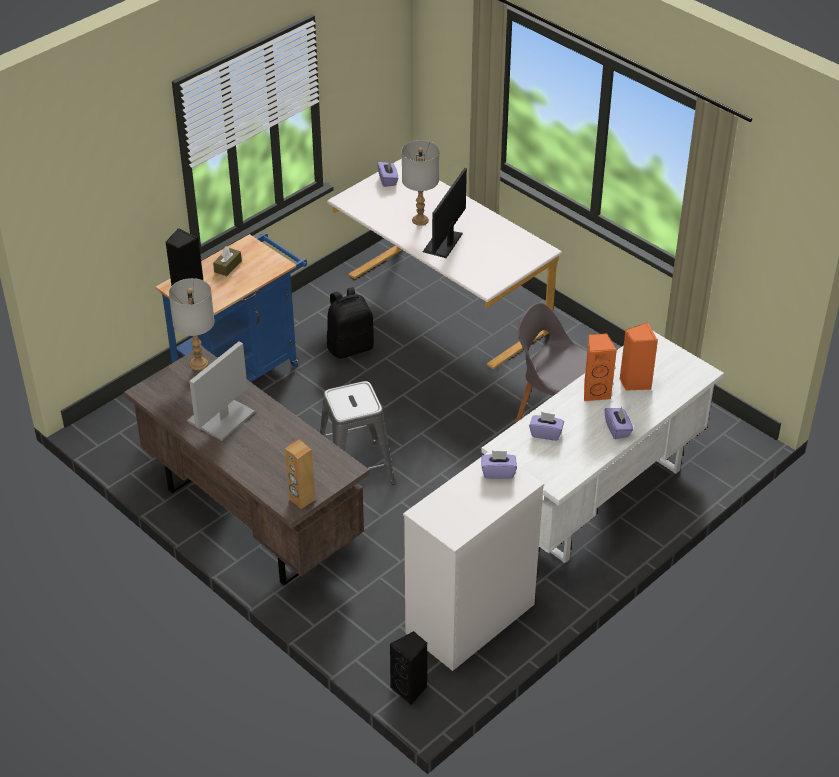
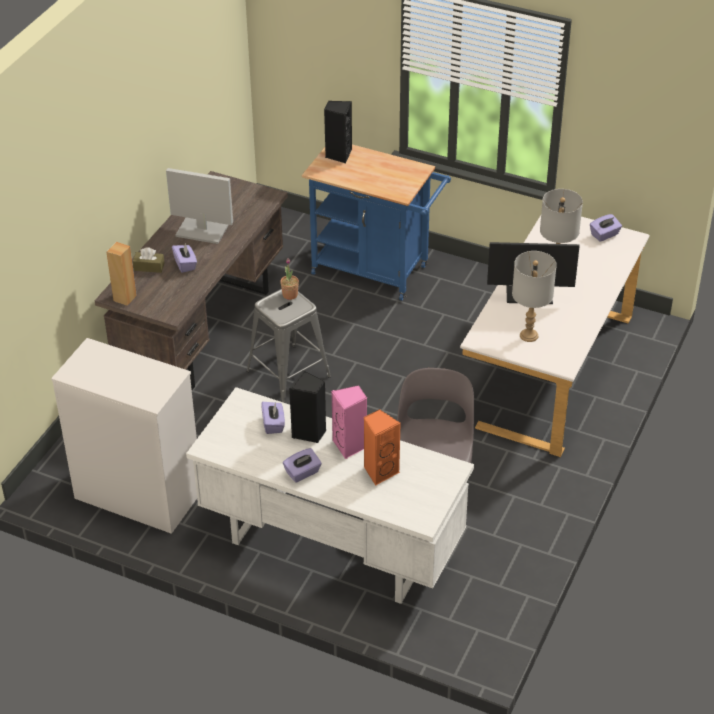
camera: 70 degrees right, 0 degrees up
grey table lamp [169,278,215,370] -> grey table lamp moved to [512,251,557,342]
brown tissue box [213,246,242,276] -> brown tissue box moved to [133,247,164,273]
black backpack [327,287,374,359] -> none
black speaker [390,631,427,705] -> black speaker moved to [289,370,327,443]
purple tissue box [481,451,517,479] -> purple tissue box moved to [172,242,197,273]
orange speaker [584,333,617,401] -> pink speaker [332,385,367,459]
none -> potted plant [280,258,299,300]

